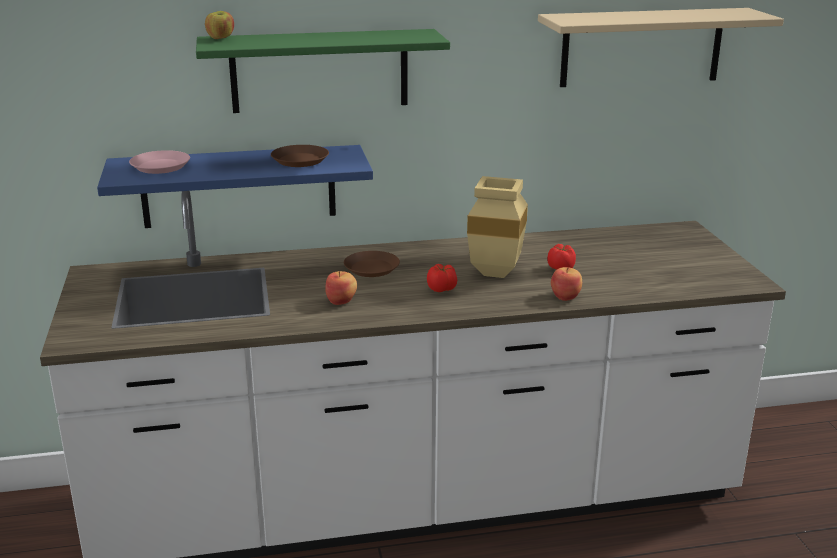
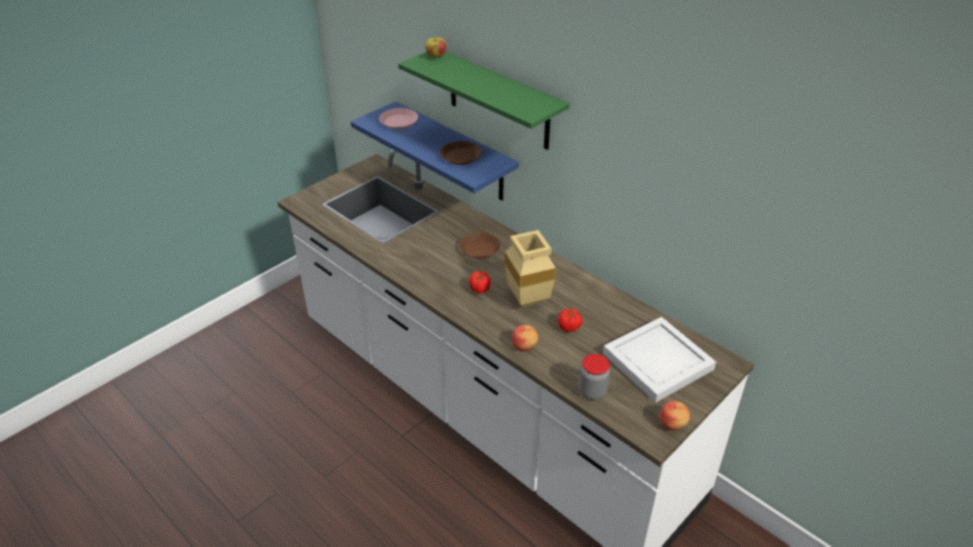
camera: 55 degrees right, 15 degrees up
apple [325,271,357,305] -> apple moved to [659,401,690,430]
beige shelf [538,8,784,87] -> none
none -> jar [579,354,610,400]
none -> white tray [603,317,716,403]

